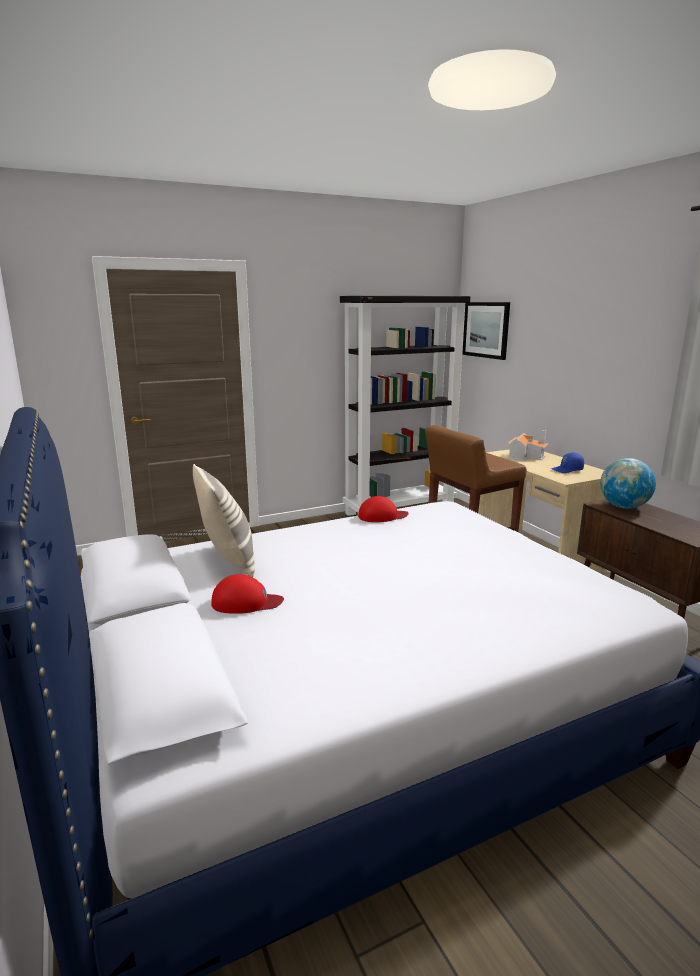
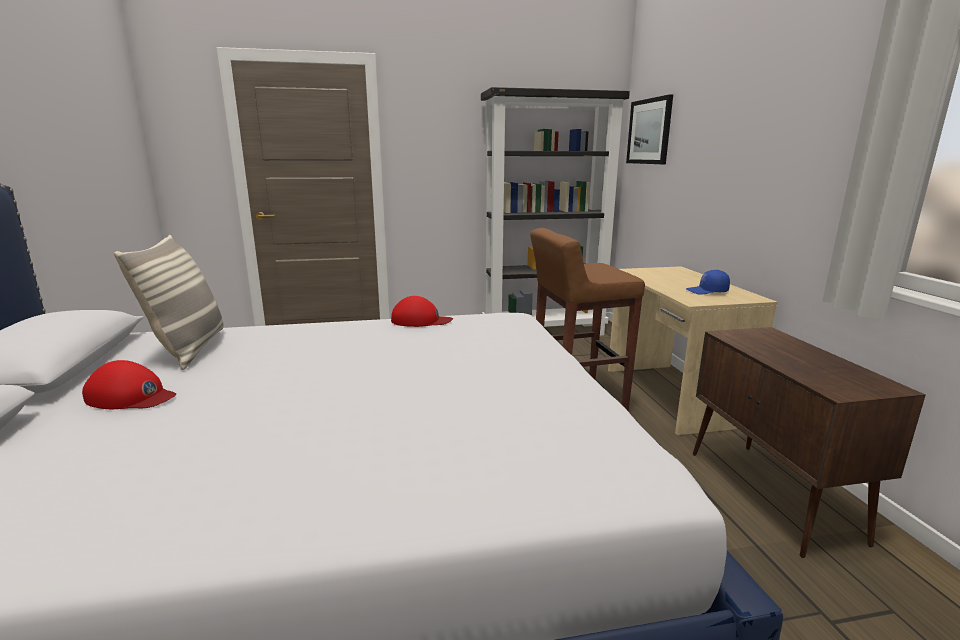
camera: 15 degrees right, 0 degrees up
toy house [507,430,548,461] -> none
globe [600,458,656,509] -> none

